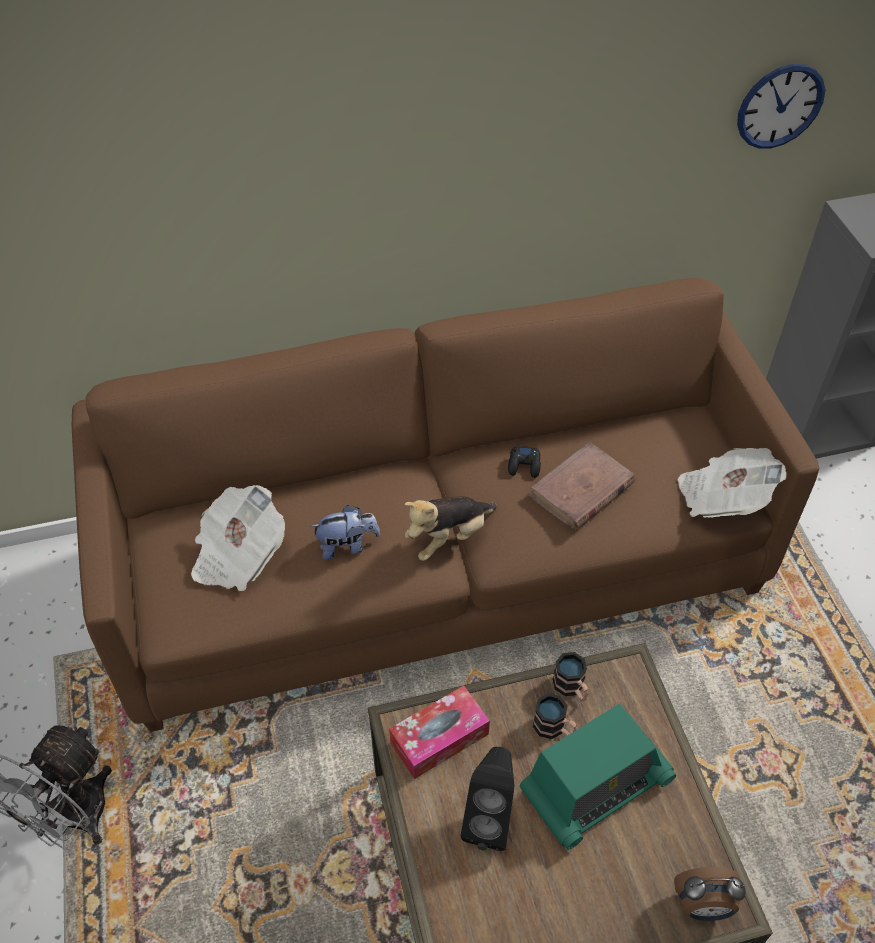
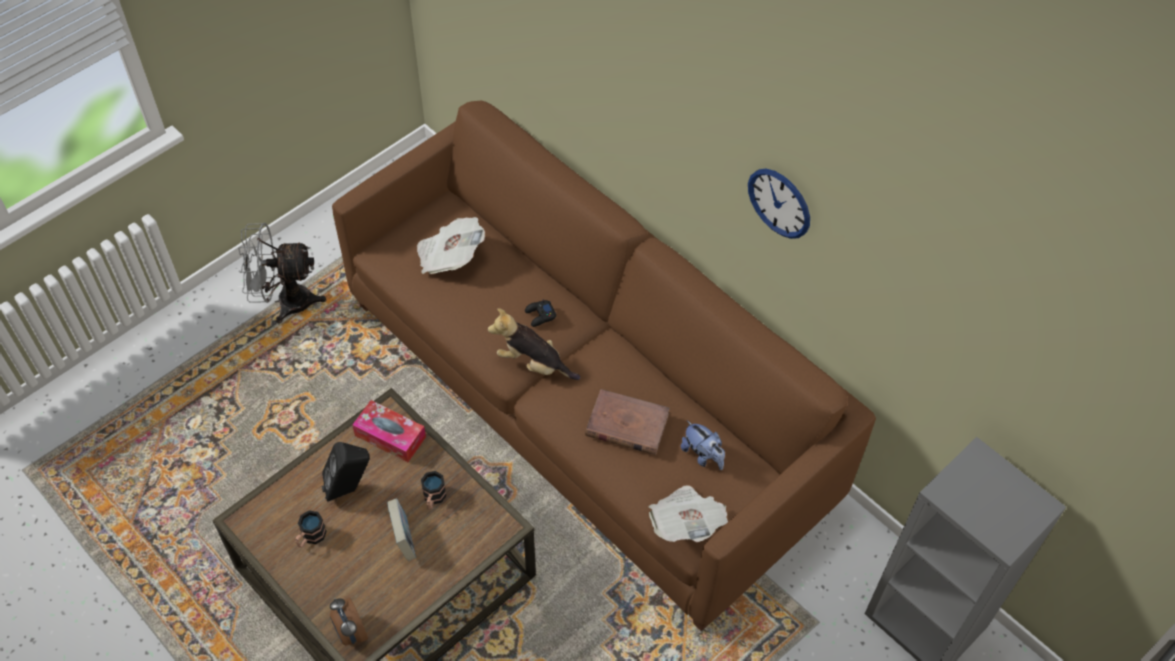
camera: 60 degrees right, 5 degrees up
plush toy [310,505,380,560] -> plush toy moved to [681,421,725,470]
black game controller [508,446,541,478] -> black game controller moved to [525,300,556,327]
radio [519,703,676,850] -> book [387,498,416,561]
mug [553,652,589,701] -> mug moved to [295,510,327,548]
wall clock [737,64,825,149] -> wall clock moved to [748,169,810,239]

